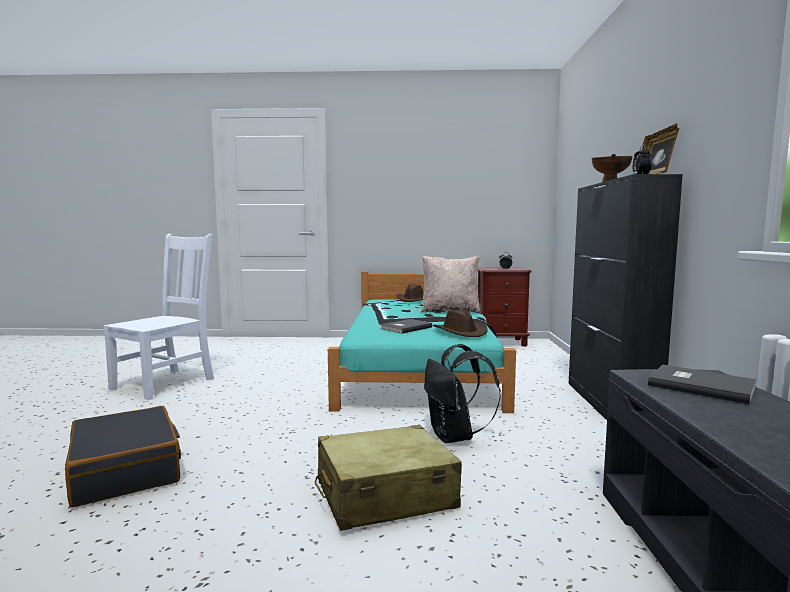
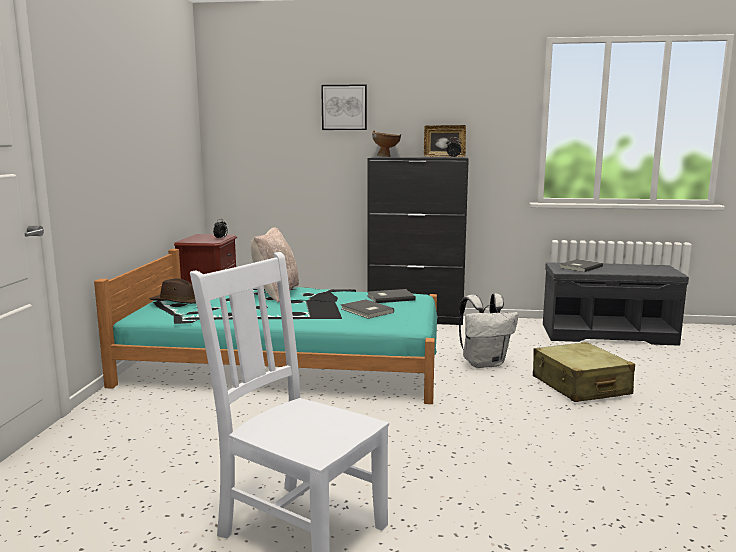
camera: 85 degrees left, 5 degrees up
black suitcase [65,406,181,507] -> none
black backpack [424,344,501,443] -> white backpack [459,293,518,368]
brown hat [433,309,488,337] -> grey book [368,289,416,303]
none -> picture [321,84,367,130]

